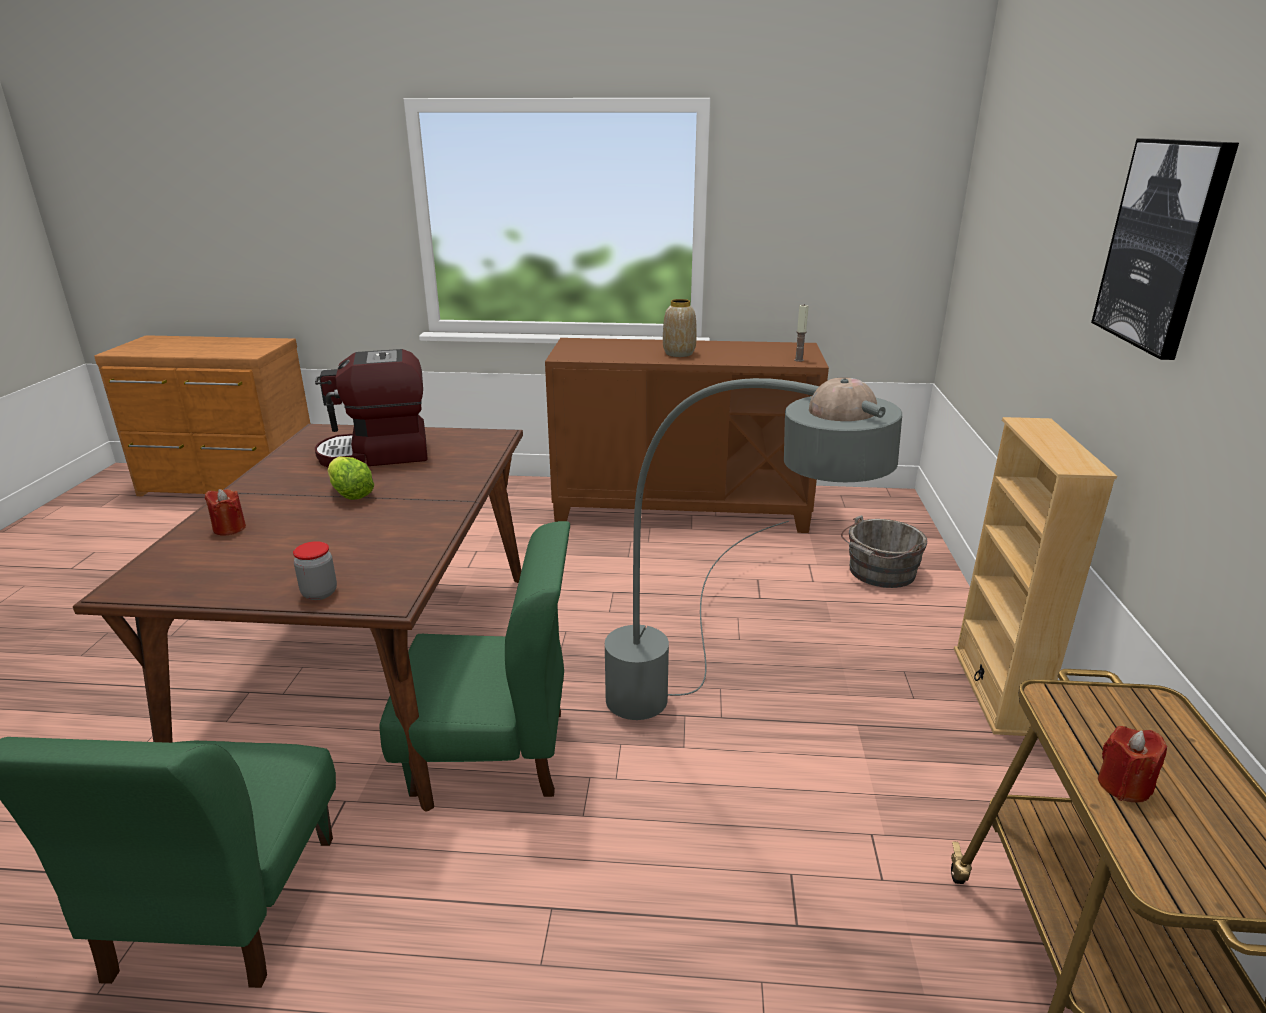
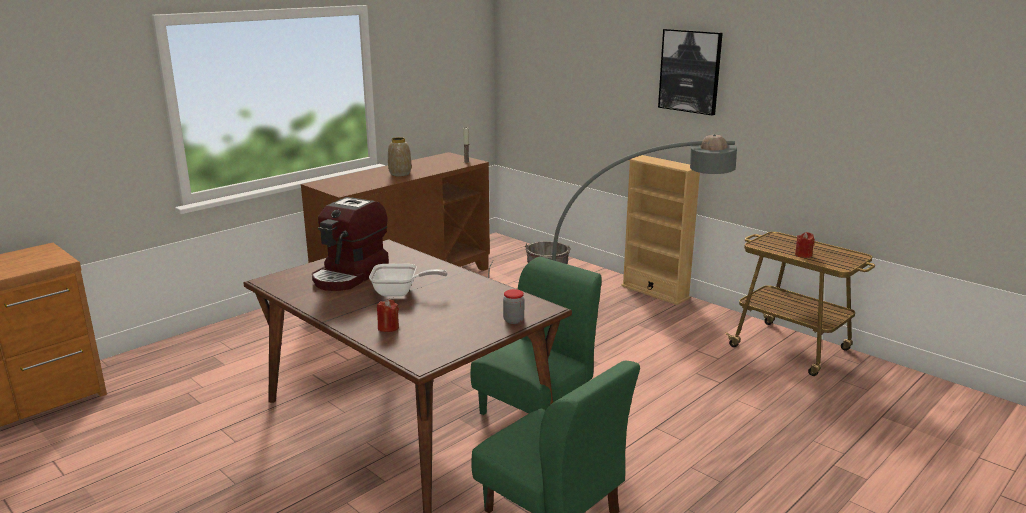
camera: 50 degrees left, 5 degrees down
lettuce [327,457,374,500] -> frying pan [369,264,448,296]

